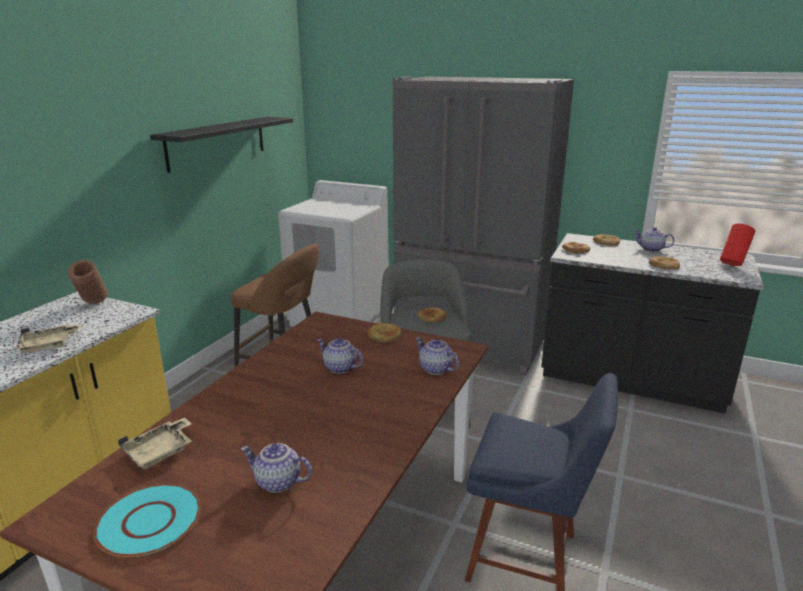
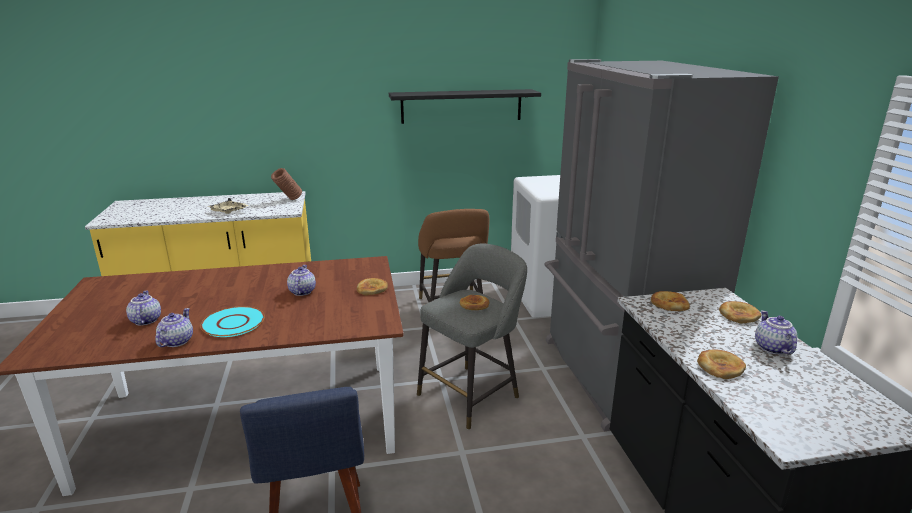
camera: 55 degrees right, 0 degrees up
turquoise plate [94,484,201,557] -> turquoise plate moved to [200,306,265,337]
beige tray [118,417,192,469] -> none
teapot [415,338,459,375] -> teapot moved to [155,308,193,347]
red vase [720,223,755,266] -> none

